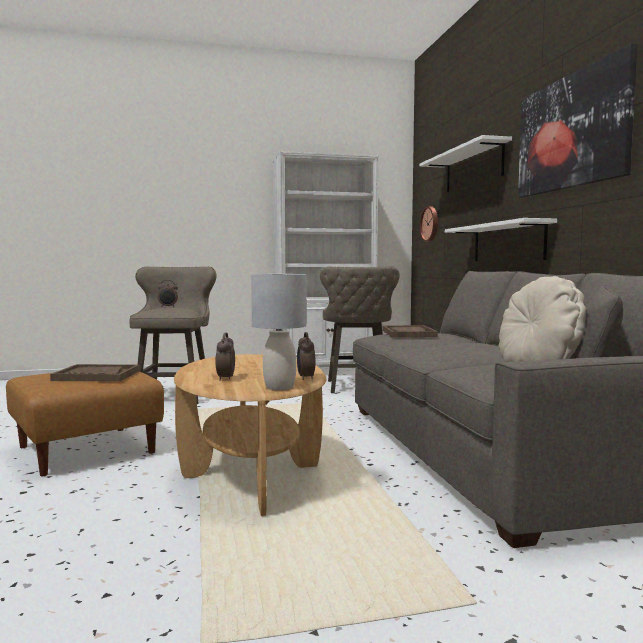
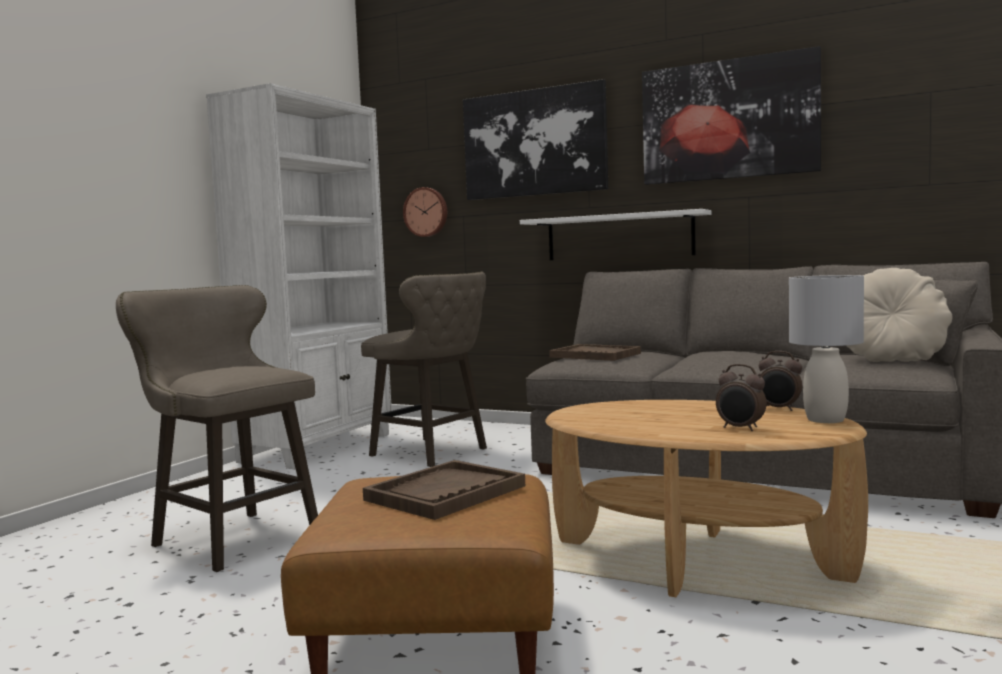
camera: 50 degrees left, 0 degrees up
alarm clock [158,280,178,307] -> none
white shelf [420,135,512,192] -> picture [463,79,608,200]

